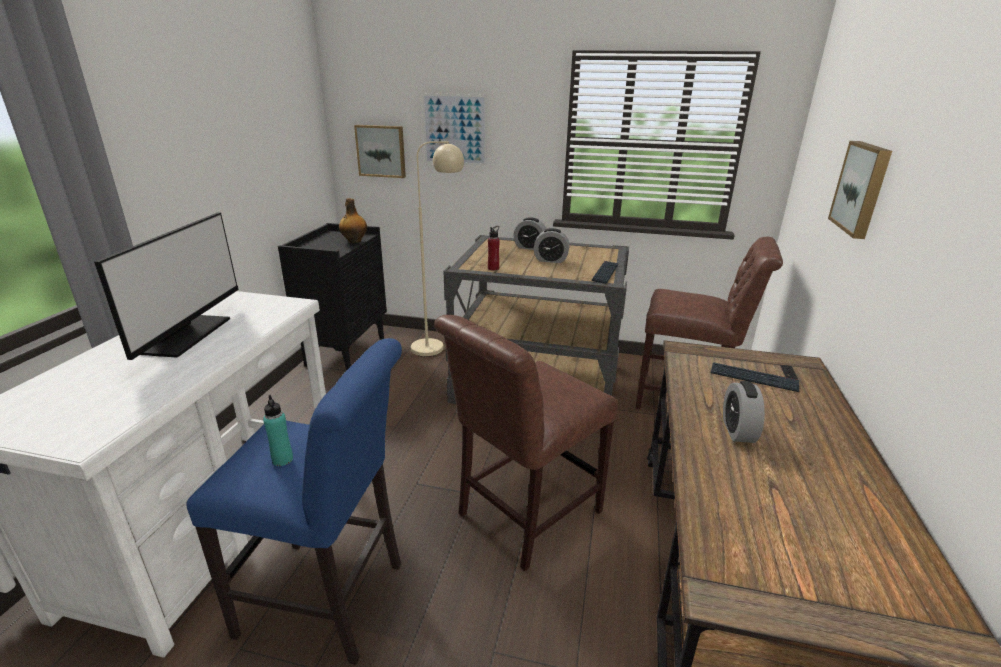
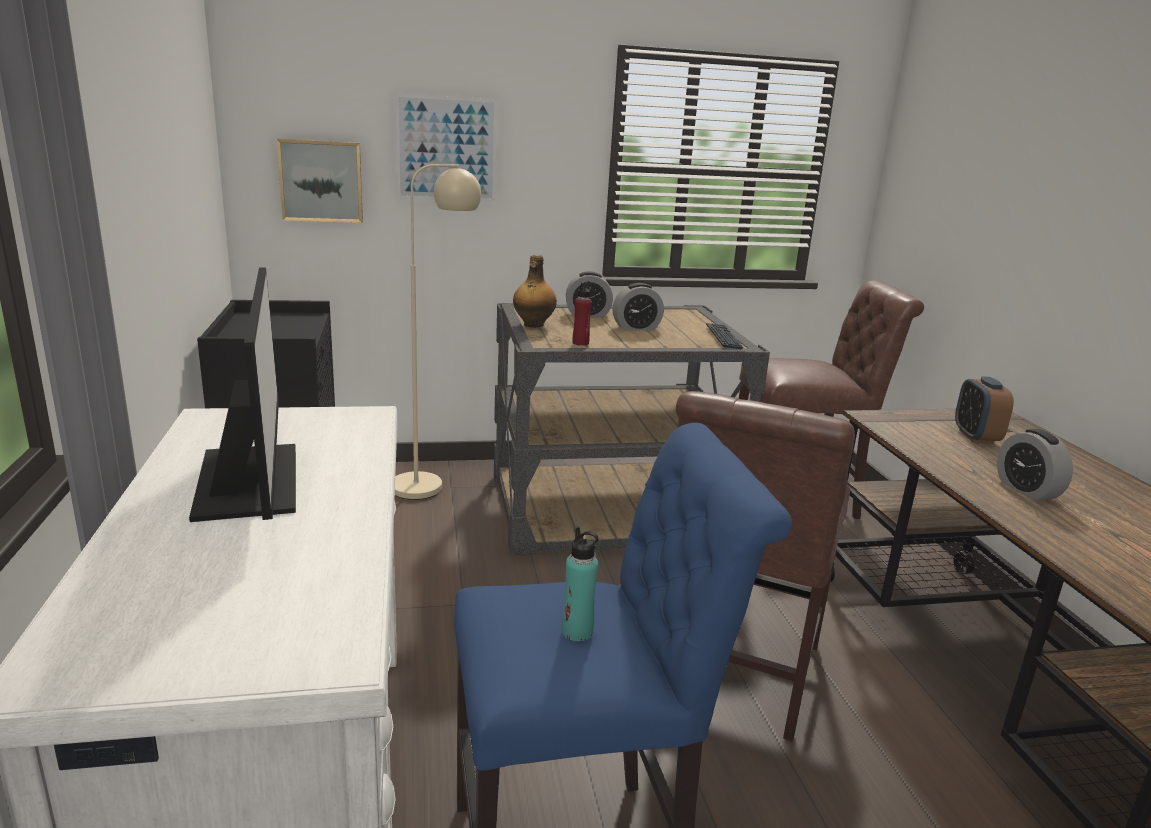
camera: 25 degrees left, 5 degrees down
bottle [339,198,367,243] -> bottle moved to [513,255,557,328]
keyboard [711,362,799,392] -> alarm clock [955,376,1014,444]
picture [828,141,892,239] -> none

